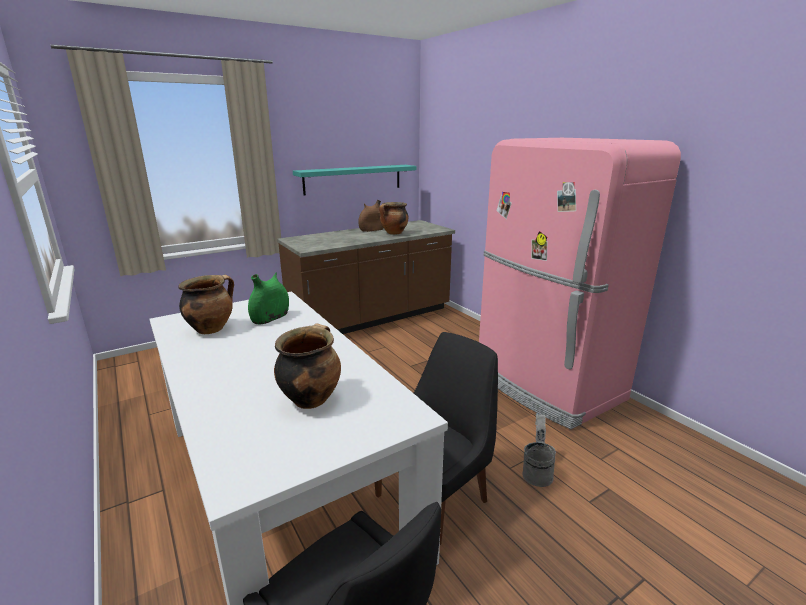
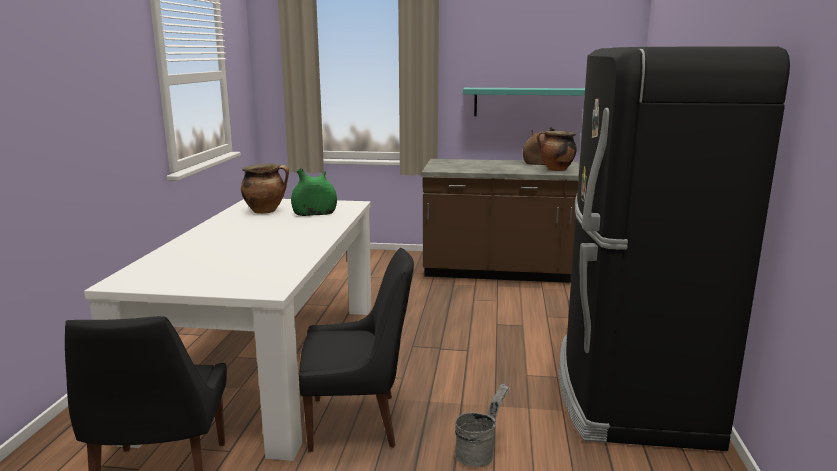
camera: 40 degrees right, 5 degrees down
cooking pot [274,324,341,409] -> none
pink fridge [479,138,681,429] -> black fridge [559,46,790,451]

